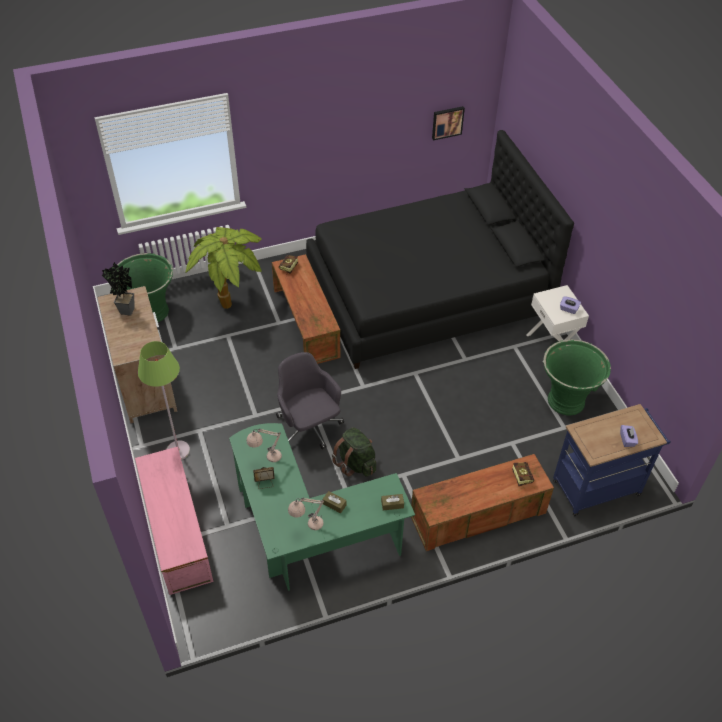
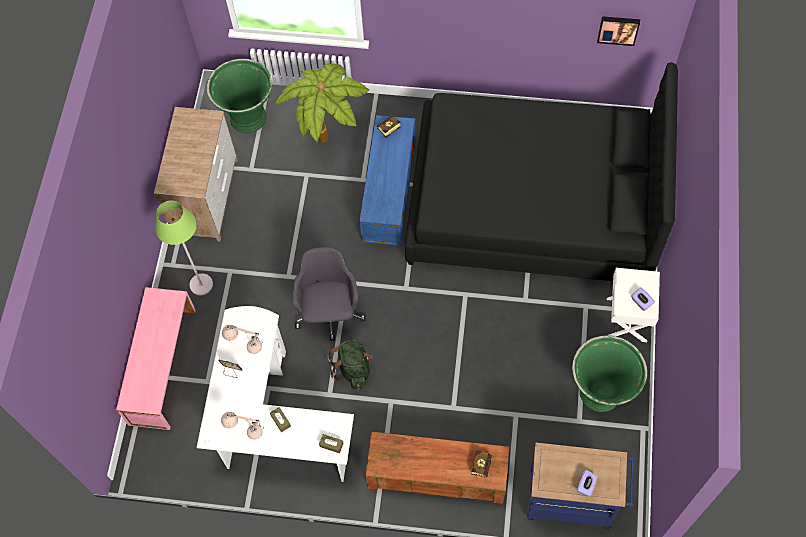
camera: 30 degrees right, 15 degrees up
potted plant [102,262,135,316] -> none
green desk [229,423,415,591] -> white desk [197,306,354,482]
brown bench [272,254,341,364] -> blue bench [359,115,416,246]

